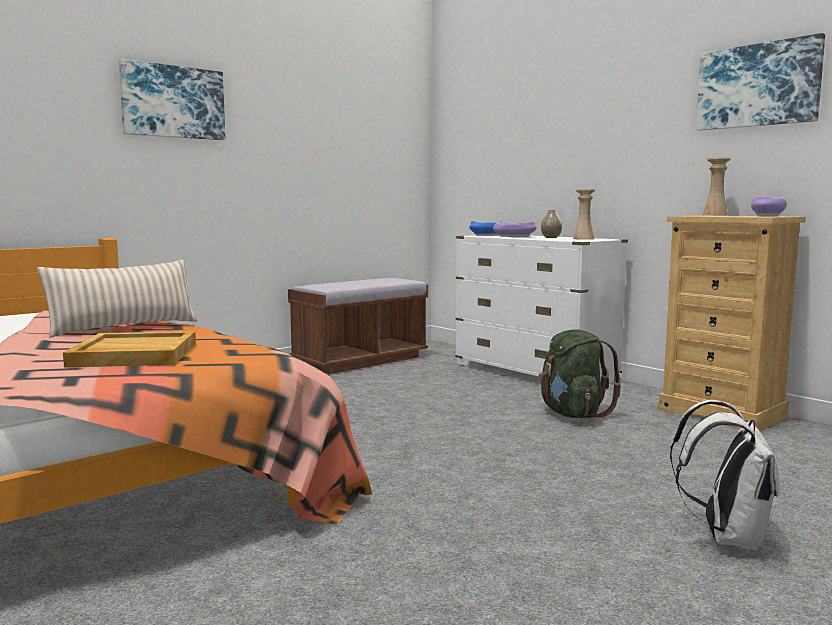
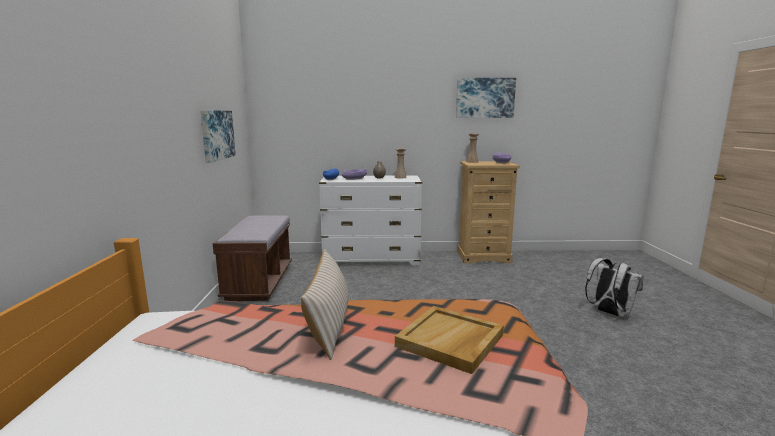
camera: 50 degrees left, 5 degrees up
picture [119,59,225,140] -> picture moved to [200,110,236,163]
green backpack [539,329,622,418] -> none

